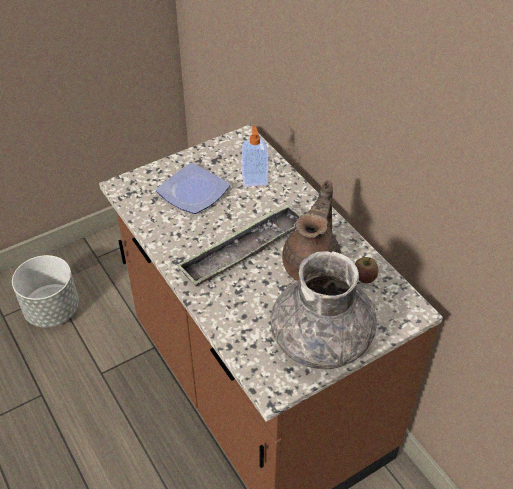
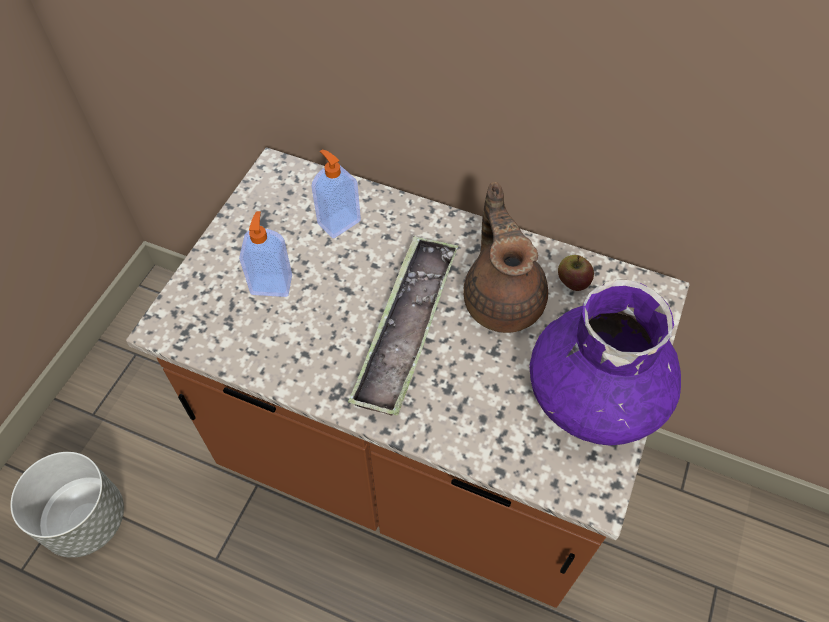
camera: 35 degrees left, 10 degrees up
plate [156,163,230,214] -> soap dispenser [239,211,292,297]
grey vase [270,251,377,369] -> purple vase [529,280,681,446]

